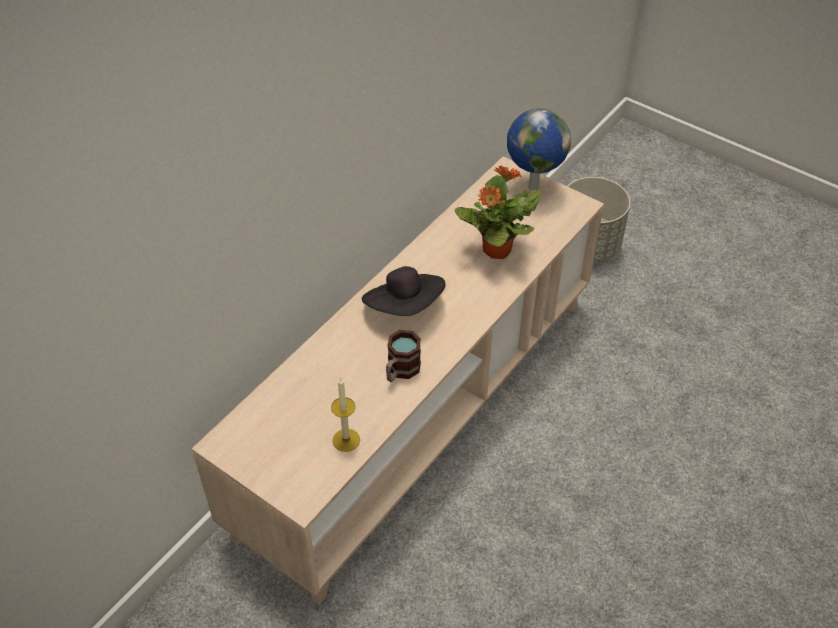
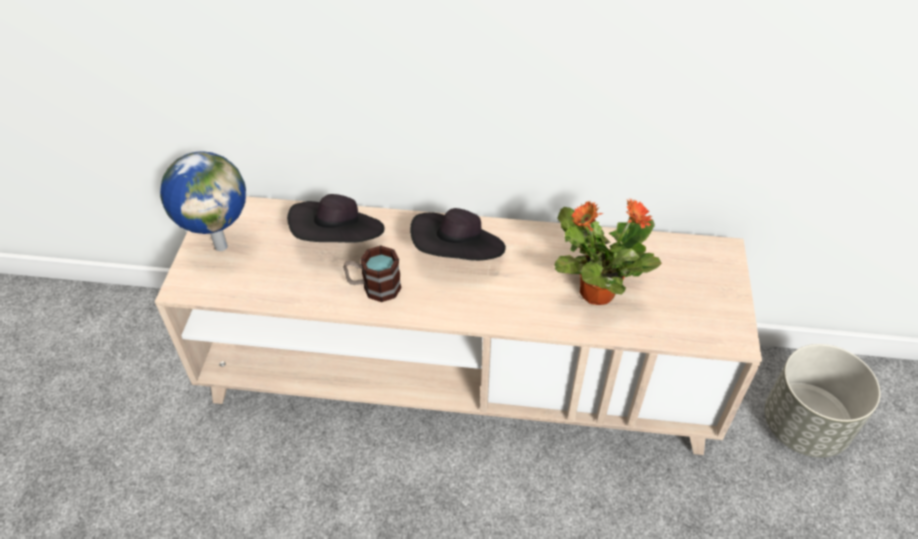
camera: 60 degrees right, 0 degrees up
candle [331,377,360,452] -> none
globe [507,109,571,190] -> globe moved to [160,151,246,251]
none -> black hat [287,194,385,243]

